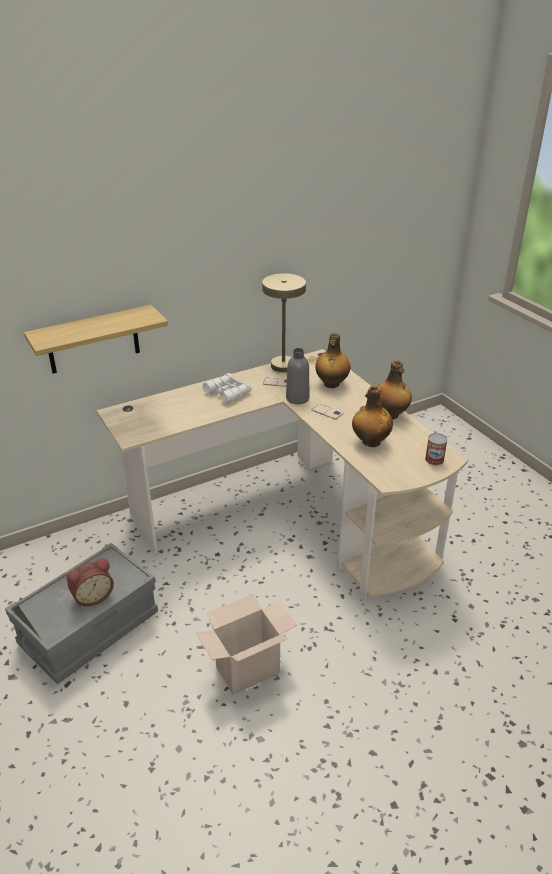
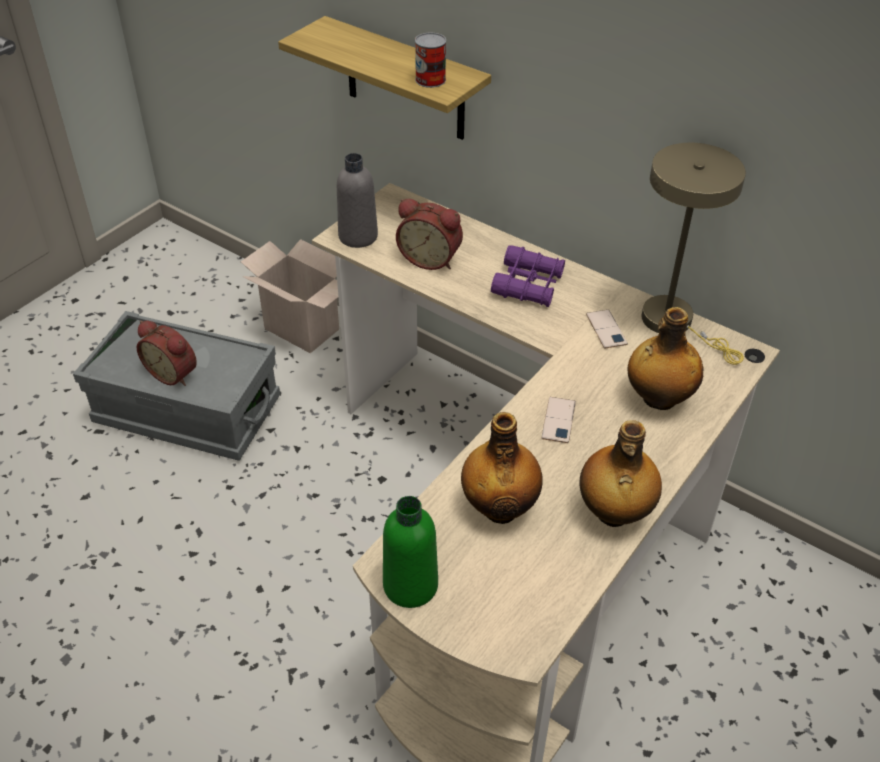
camera: 65 degrees right, 10 degrees up
cardboard box [196,594,297,695] -> cardboard box moved to [241,239,339,353]
white binoculars [203,373,252,403] -> purple binoculars [491,245,565,307]
grey bottle [286,348,309,404] -> grey bottle moved to [337,153,378,248]
can [425,433,448,465] -> can moved to [415,33,446,88]
none -> green bottle [383,496,438,608]
none -> alarm clock [396,199,463,270]

